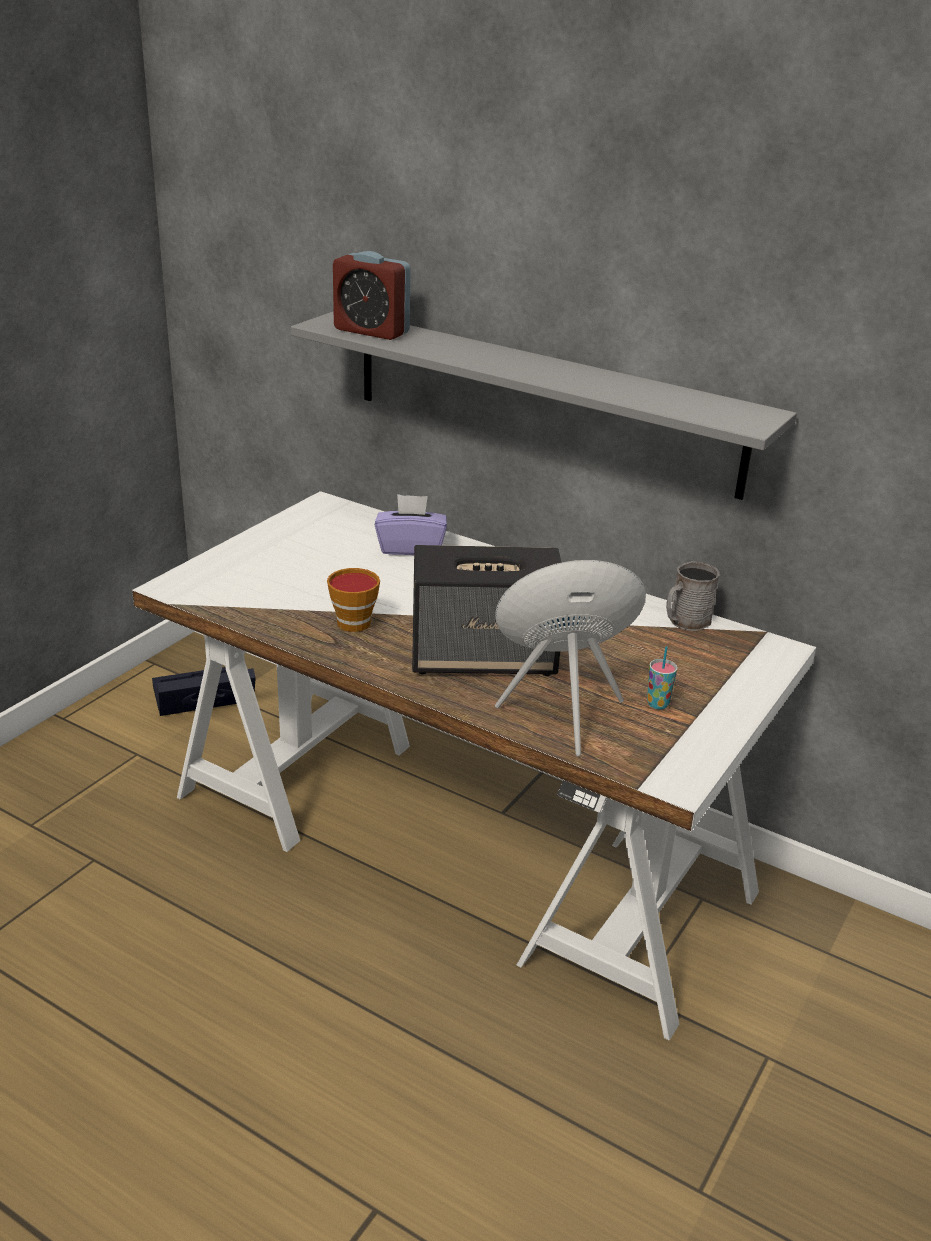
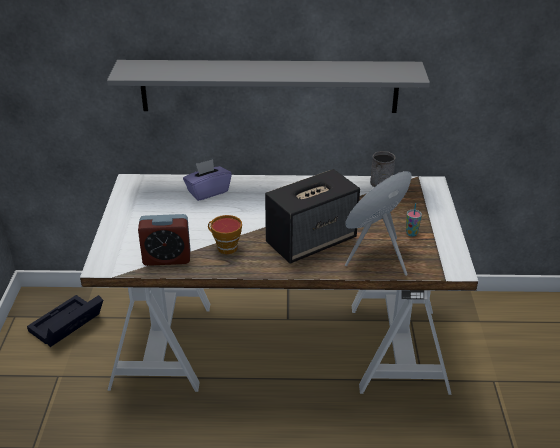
camera: 30 degrees left, 5 degrees up
alarm clock [333,251,411,340] -> alarm clock moved to [138,214,190,266]

